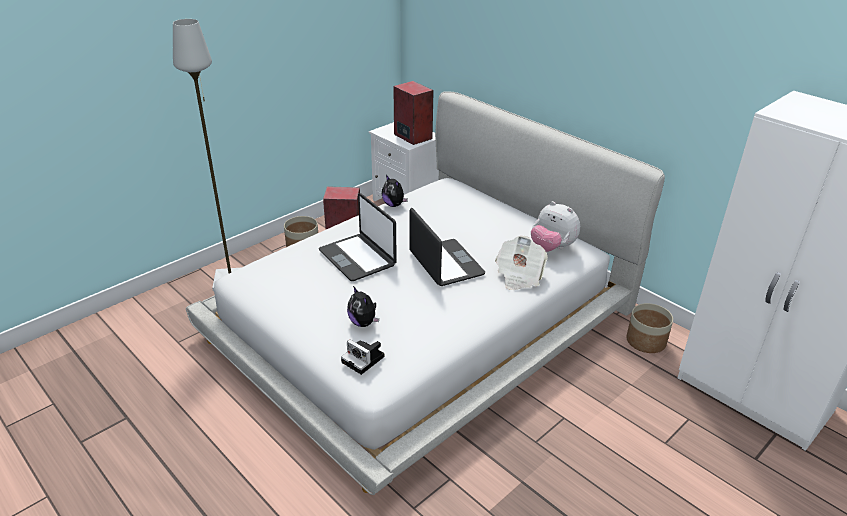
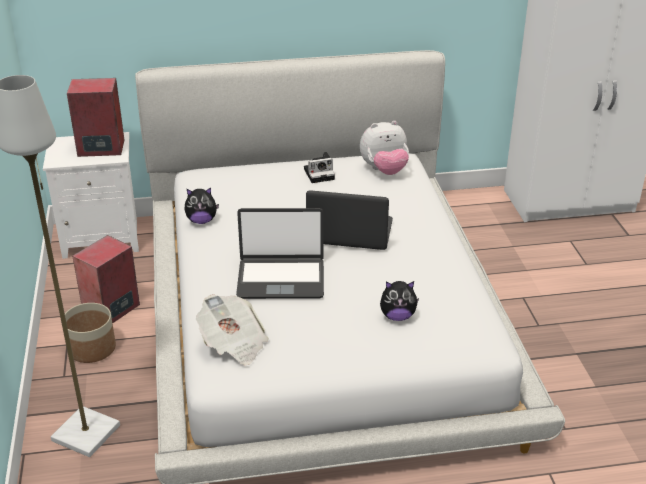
camera: 55 degrees left, 0 degrees up
camera [341,339,385,375] -> camera moved to [304,152,335,183]
newspaper [495,236,548,290] -> newspaper moved to [196,294,269,365]
planter [626,303,673,353] -> none

